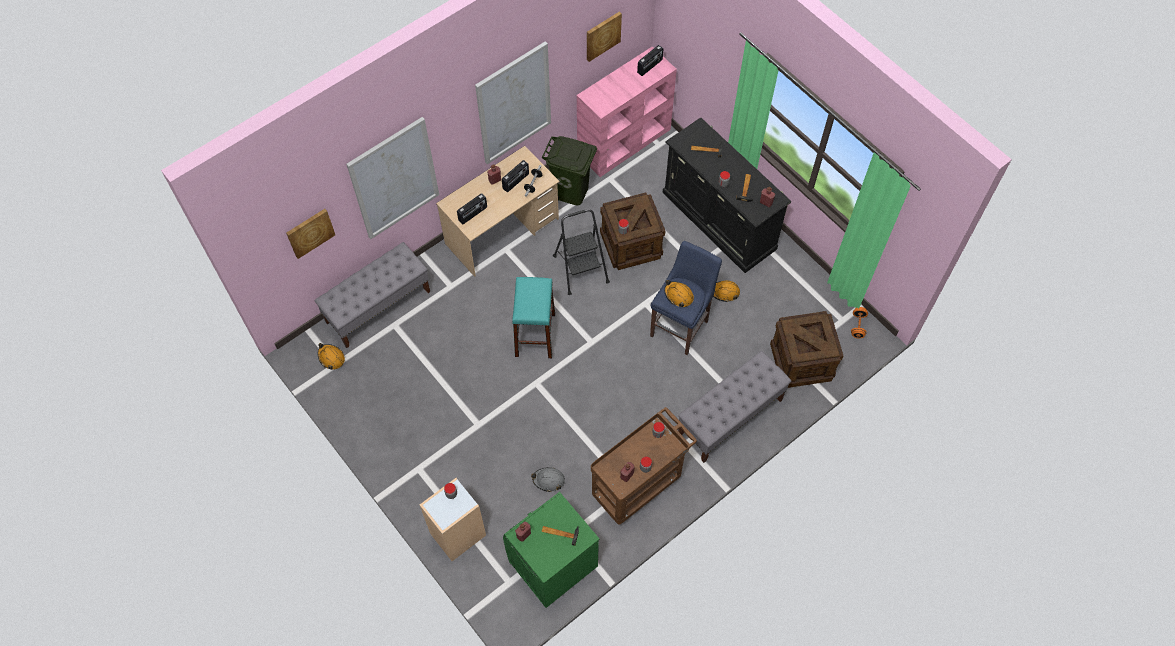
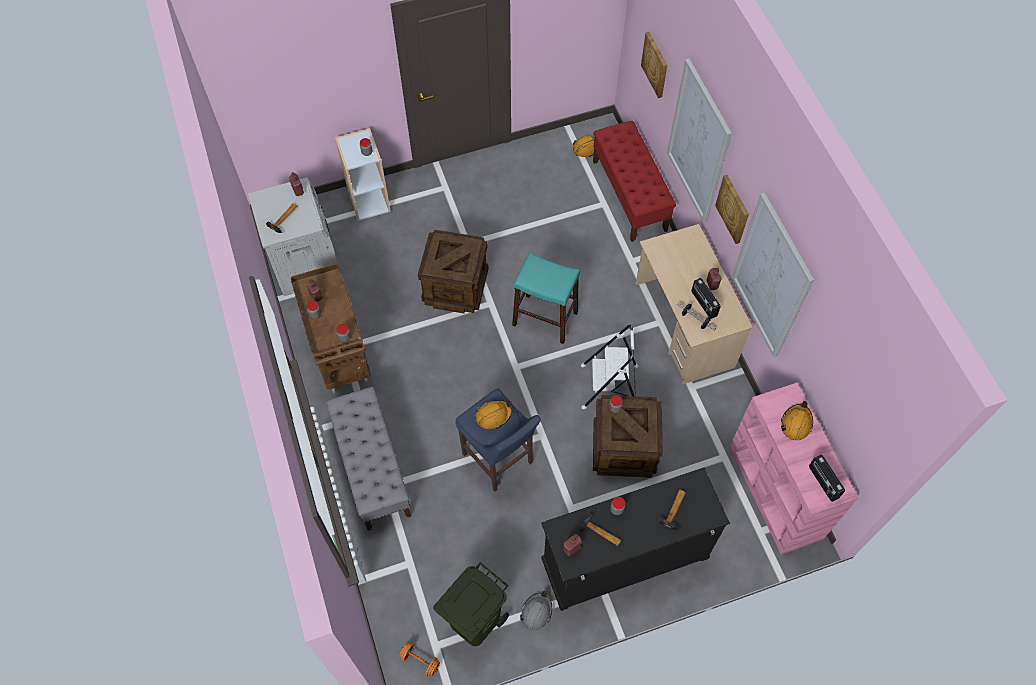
camera: 110 degrees right, 0 degrees up
grey bench [315,242,430,348] -> red bench [593,121,676,242]
radio [457,193,487,224] -> none
green washing machine [503,492,600,608] -> white washing machine [248,177,337,296]
grey hard hat [531,467,565,492] -> grey hard hat moved to [520,591,552,630]
green trash can [542,136,597,205] -> green trash can moved to [433,562,509,646]
black step ladder [553,209,610,295] -> white step ladder [581,325,638,409]
picture [587,11,622,62] -> picture moved to [715,175,749,244]
orange hard hat [713,280,740,302] -> orange hard hat moved to [781,401,813,440]
crate [770,311,843,388] -> crate moved to [418,230,489,313]

